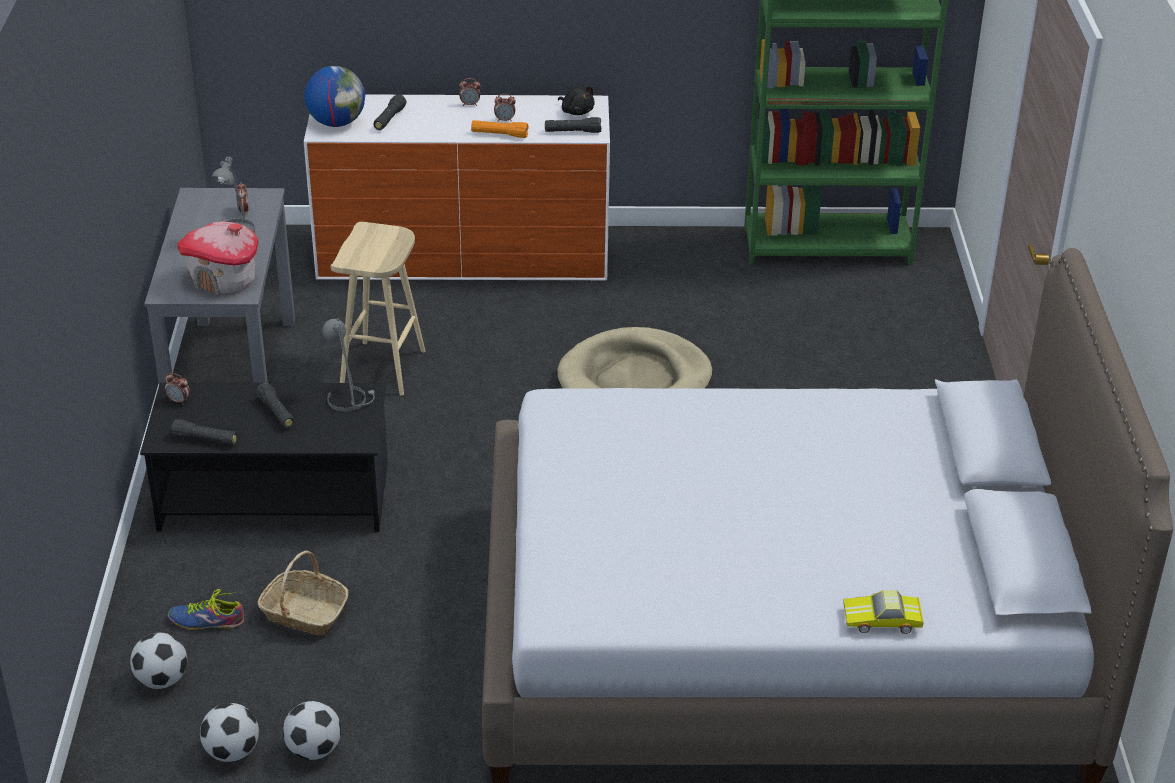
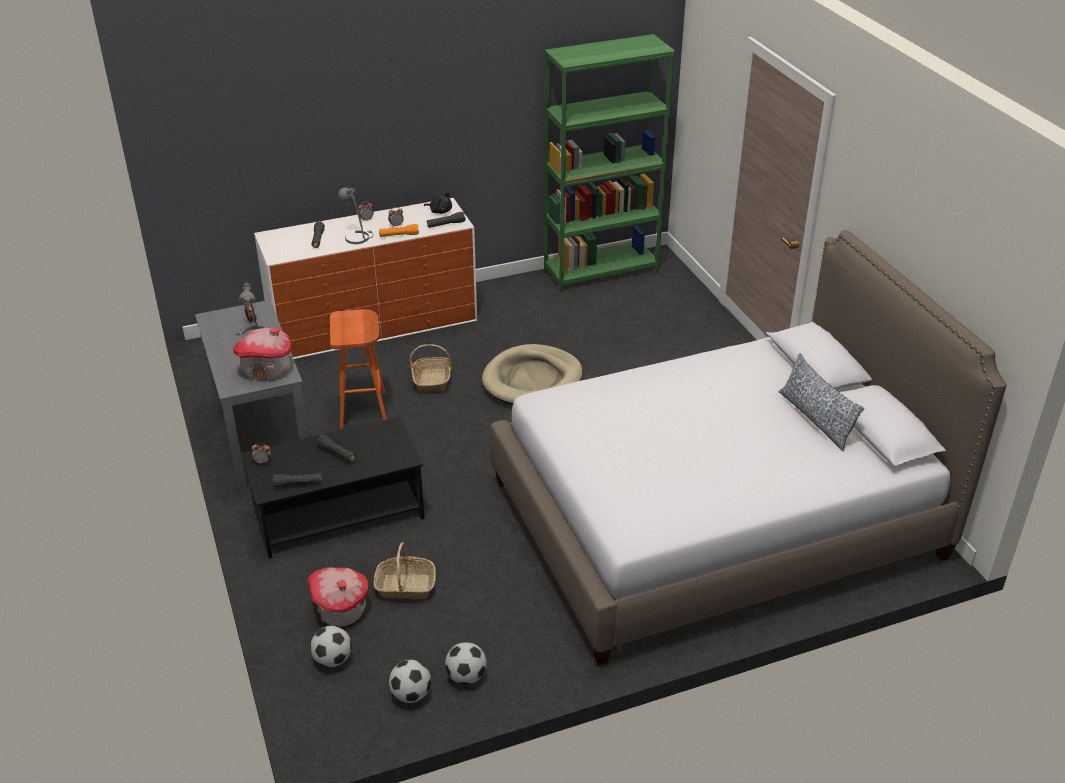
camera: 20 degrees left, 0 degrees up
shoe [168,589,244,630] -> toy house [307,568,368,627]
globe [304,66,365,127] -> none
grey table lamp [323,318,375,412] -> grey table lamp moved to [339,186,374,244]
beige stool [331,222,425,396] -> orange stool [330,309,386,429]
toy car [843,590,924,634] -> none
none -> basket [409,344,452,392]
none -> pillow [779,353,864,451]

